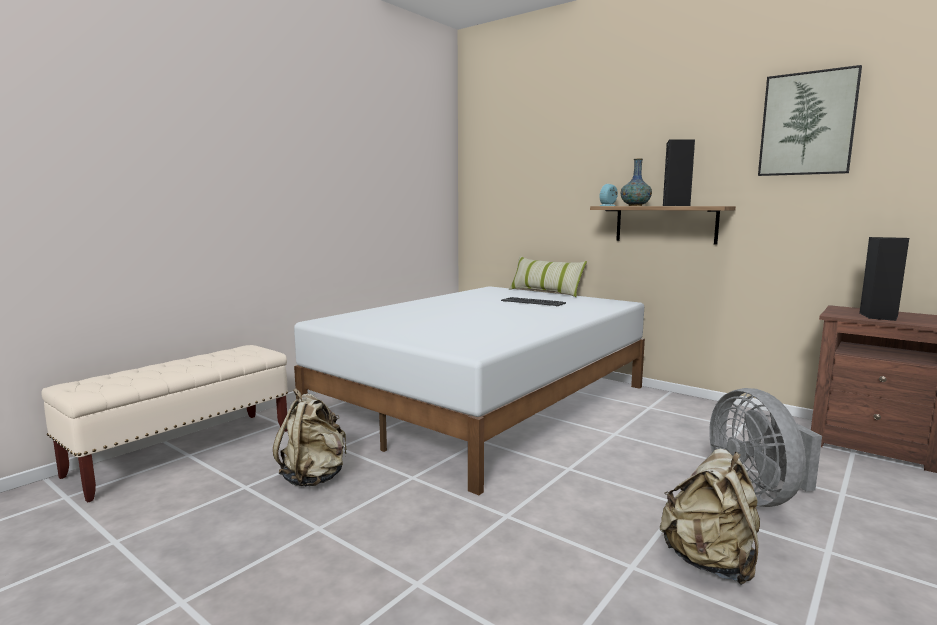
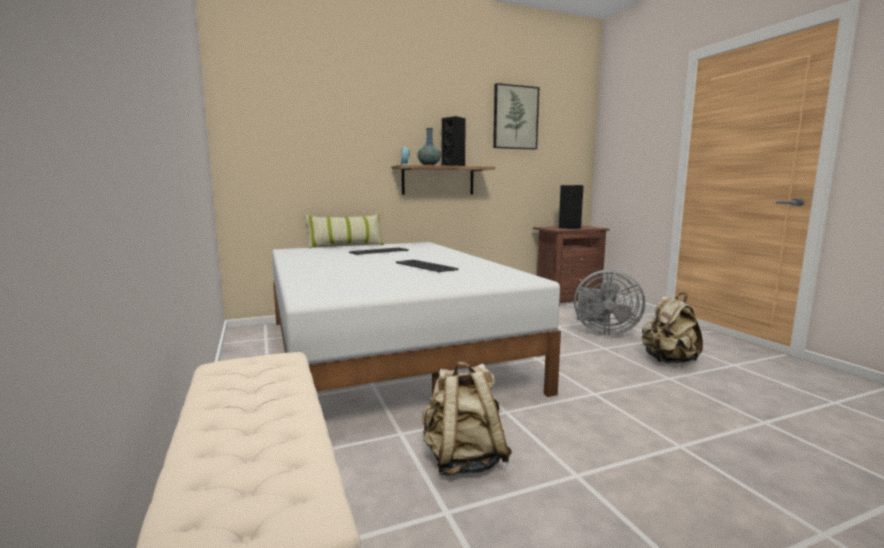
camera: 60 degrees left, 0 degrees up
none -> keyboard [396,260,459,273]

